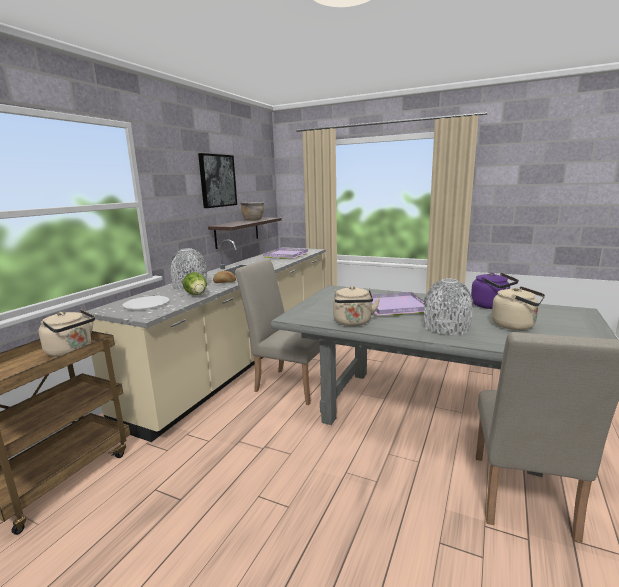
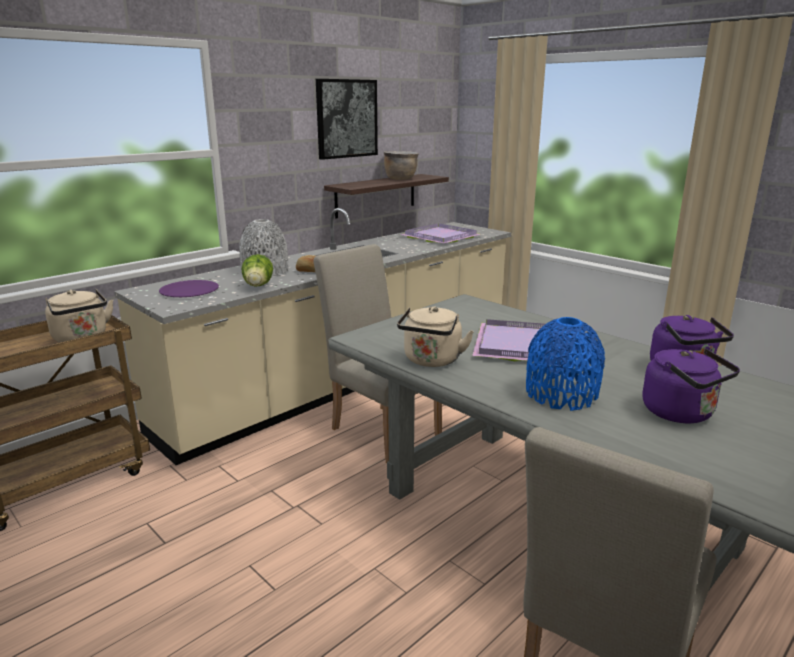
camera: 20 degrees right, 5 degrees up
white plate [123,296,169,309] -> purple plate [159,280,219,297]
grey vase [424,279,473,335] -> blue vase [526,317,605,411]
beige kettle [492,286,545,330] -> purple kettle [642,349,740,423]

